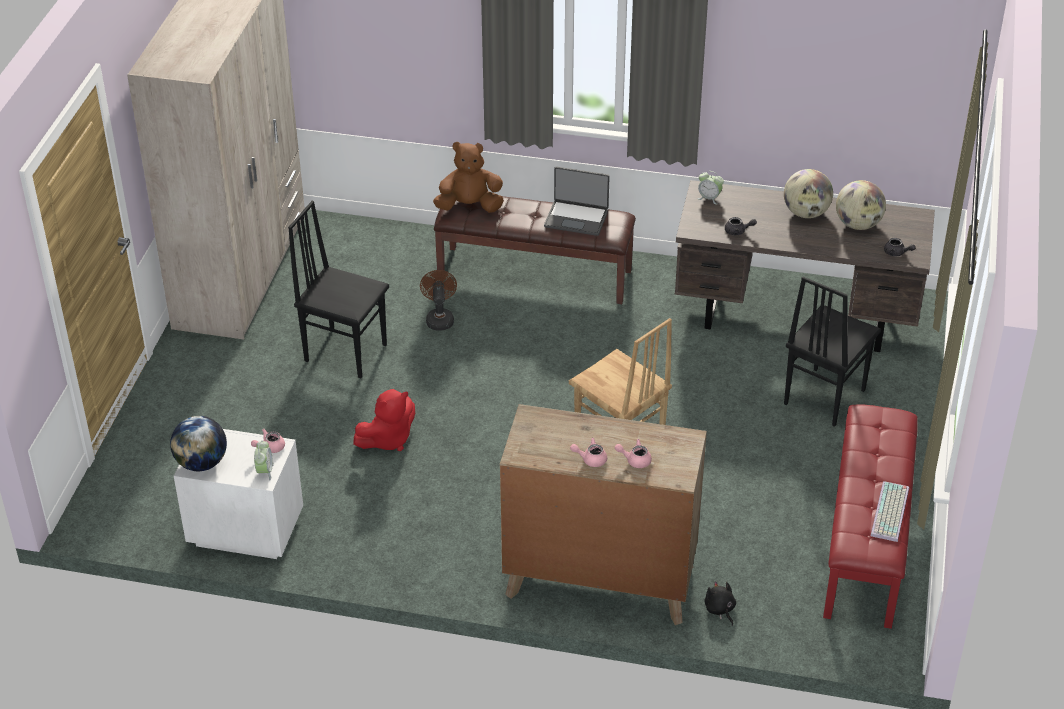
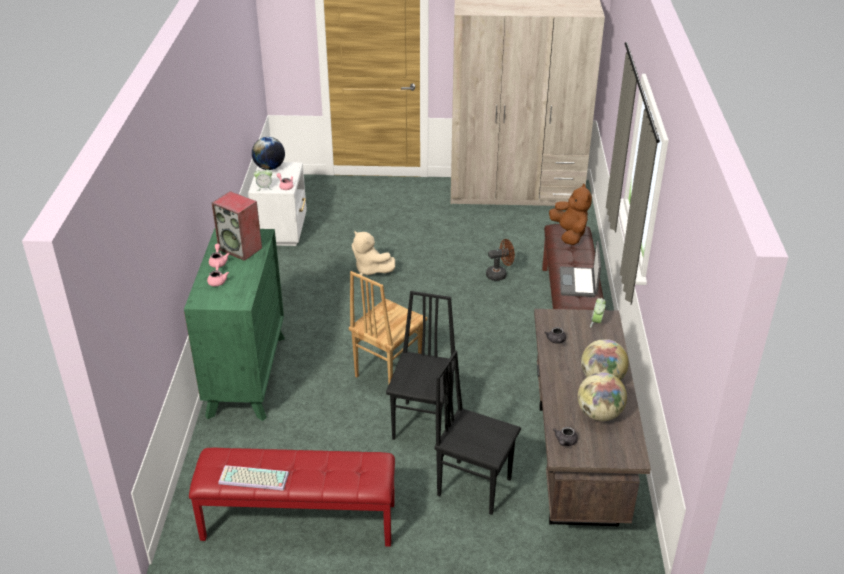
camera: 80 degrees right, 5 degrees down
black chair [288,201,389,378] -> black chair moved to [386,291,455,440]
red plush toy [353,389,415,451] -> beige plush toy [352,230,395,276]
brown dresser [500,404,707,625] -> green dresser [184,228,285,421]
black plush toy [705,581,736,626] -> none
none -> speaker [212,191,262,261]

